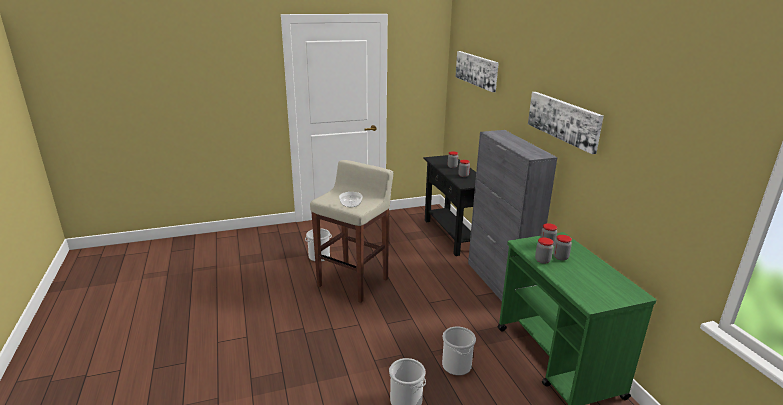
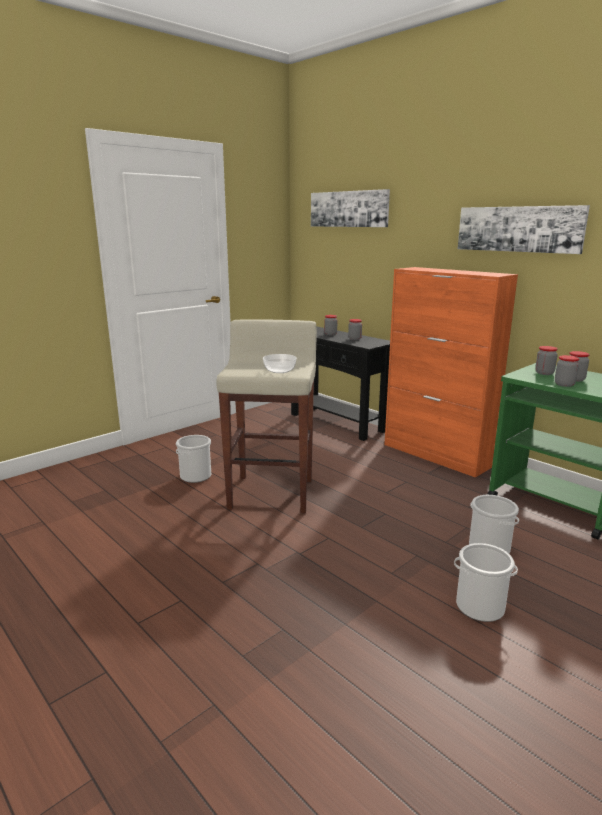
camera: 25 degrees left, 5 degrees down
grey cabinet [468,130,558,301] -> orange cabinet [384,267,518,478]

